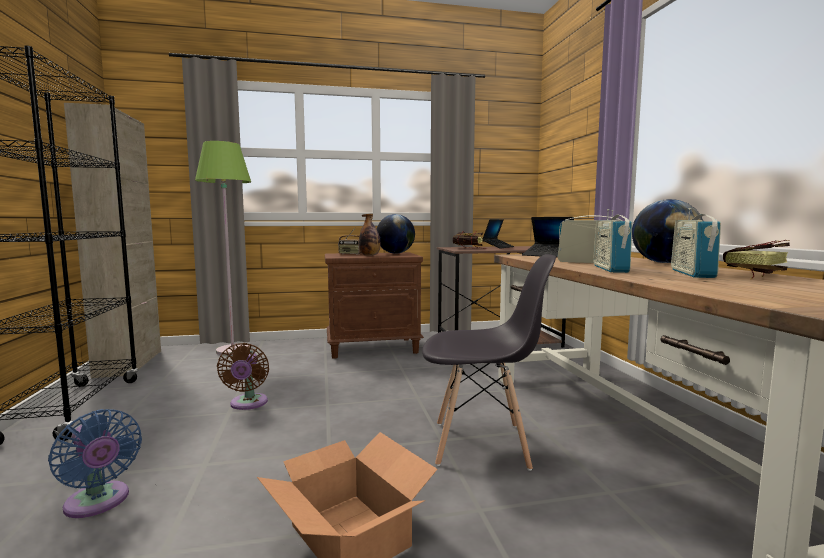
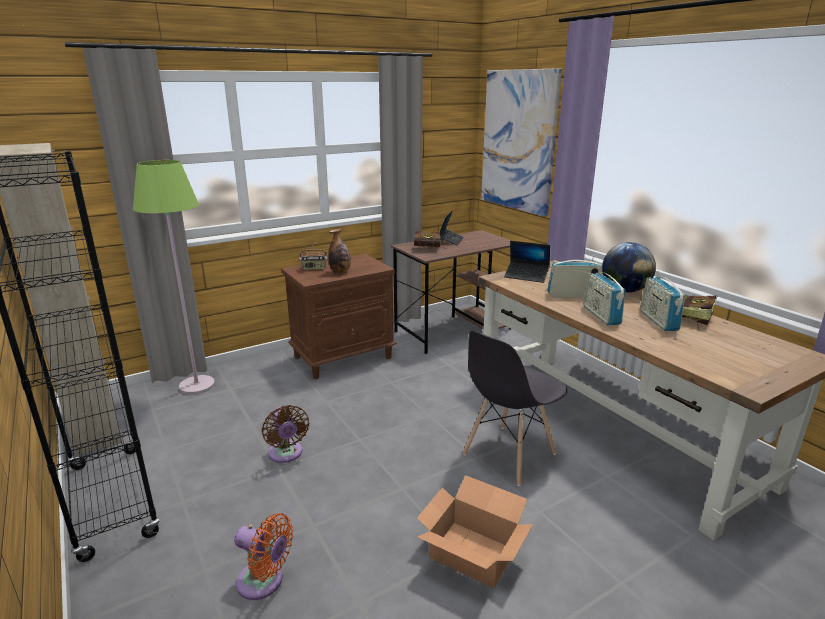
camera: 20 degrees left, 15 degrees up
blue fan [48,409,142,518] -> orange fan [234,513,293,600]
globe [377,214,415,254] -> none
grey chair [422,254,556,471] -> grey chair turned 150 degrees clockwise [463,331,567,486]
none -> picture [481,68,562,217]

